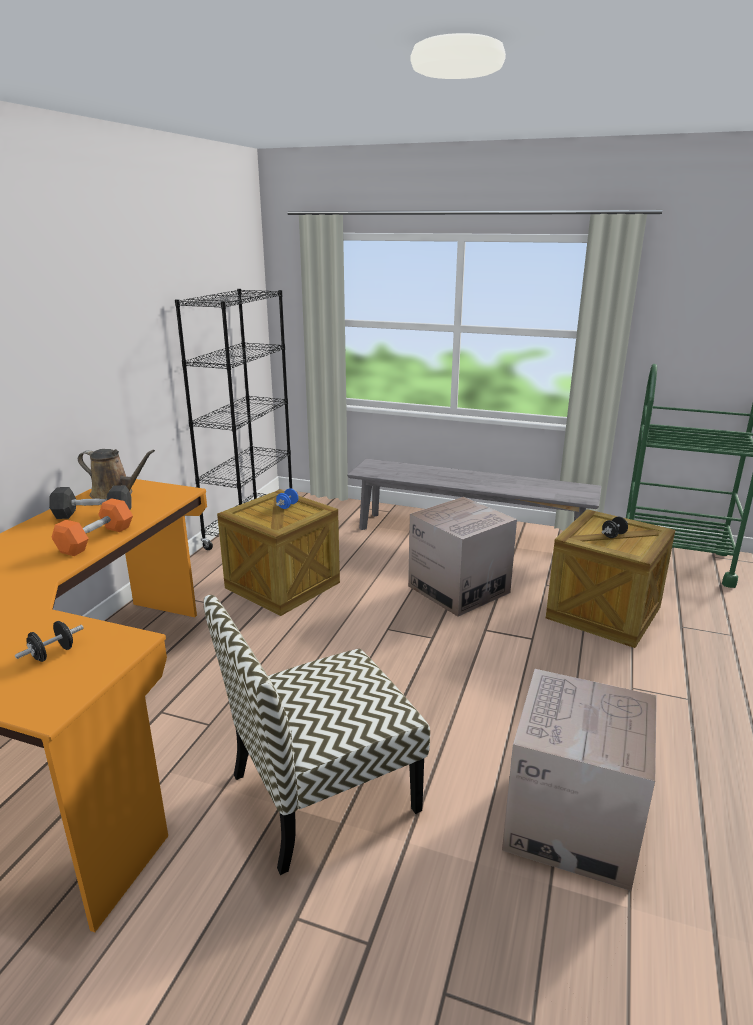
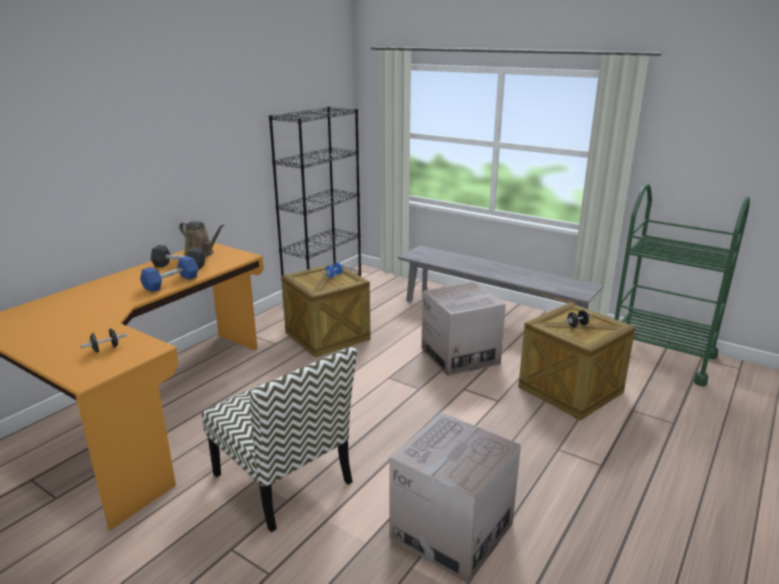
camera: 15 degrees right, 0 degrees up
orange dumbbell [52,498,133,556] -> blue dumbbell [140,256,198,292]
chair [204,595,430,875] -> chair turned 120 degrees counterclockwise [202,346,357,532]

